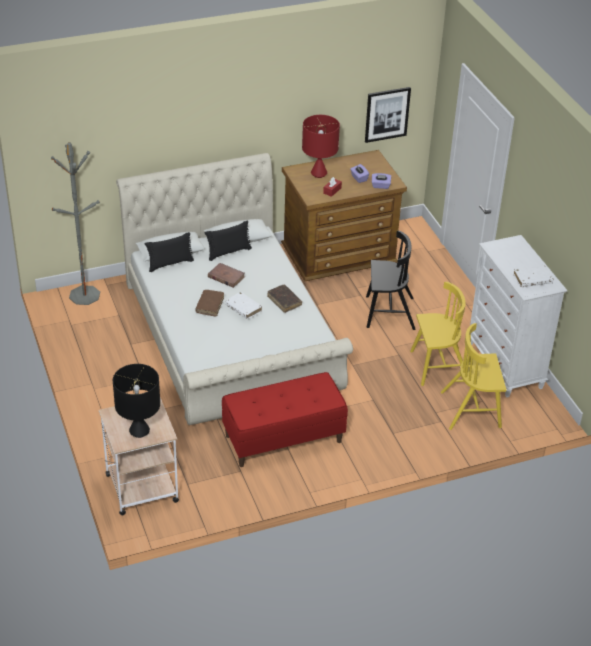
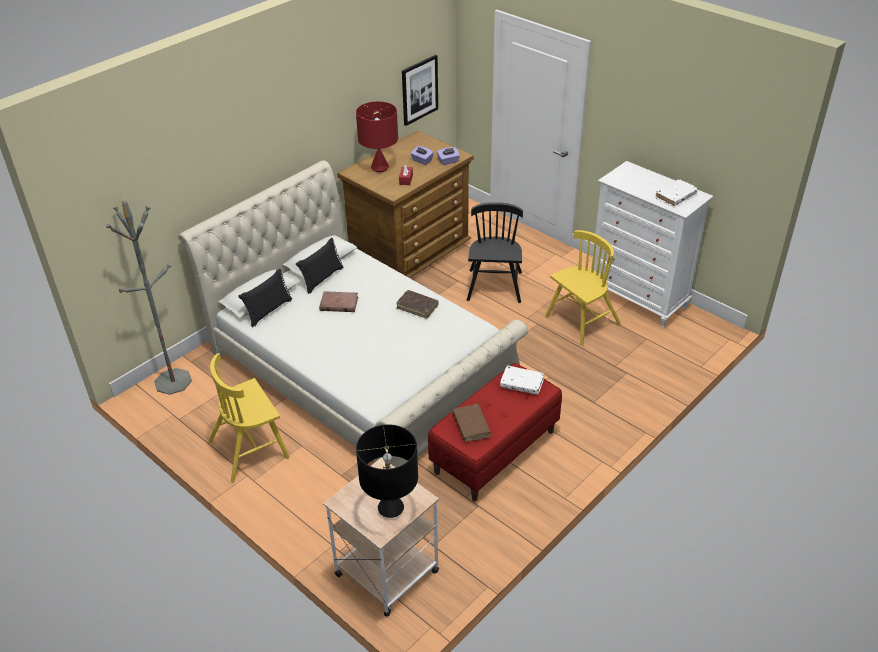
camera: 25 degrees left, 0 degrees up
brown book [195,290,224,316] -> brown book moved to [452,404,491,442]
white book [225,292,262,319] -> white book moved to [500,366,544,395]
black chair [366,231,415,330] -> black chair turned 60 degrees counterclockwise [467,202,523,303]
yellow chair [441,323,506,430] -> yellow chair moved to [208,353,290,483]

